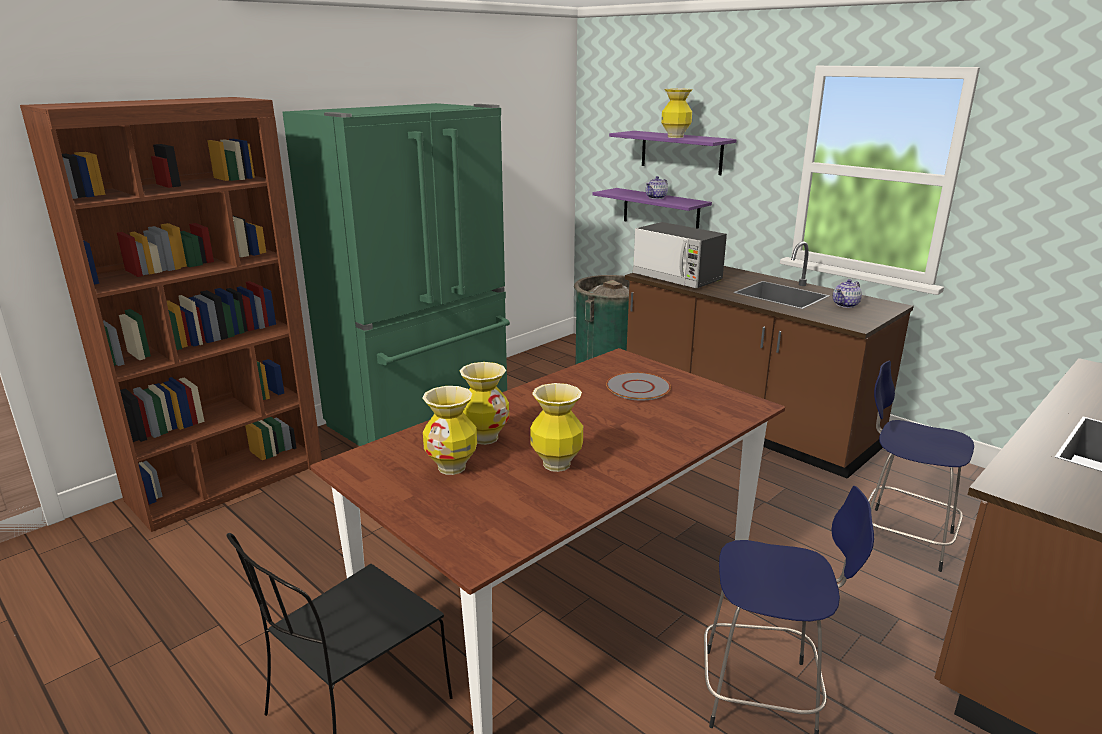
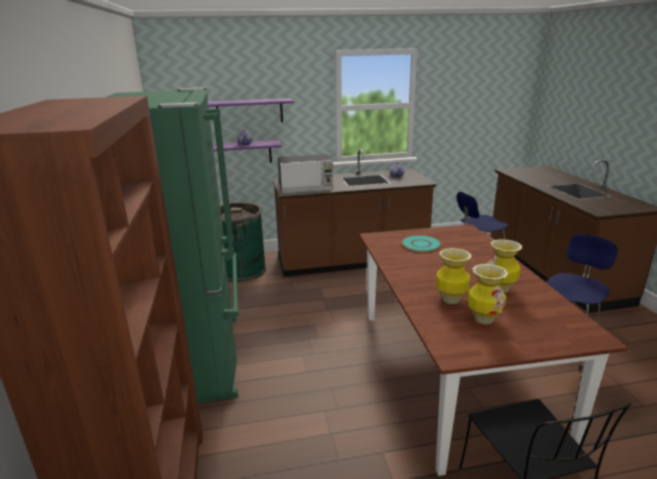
camera: 55 degrees left, 0 degrees up
grey plate [606,372,671,400] -> turquoise plate [402,235,441,252]
vase [661,89,693,138] -> none

